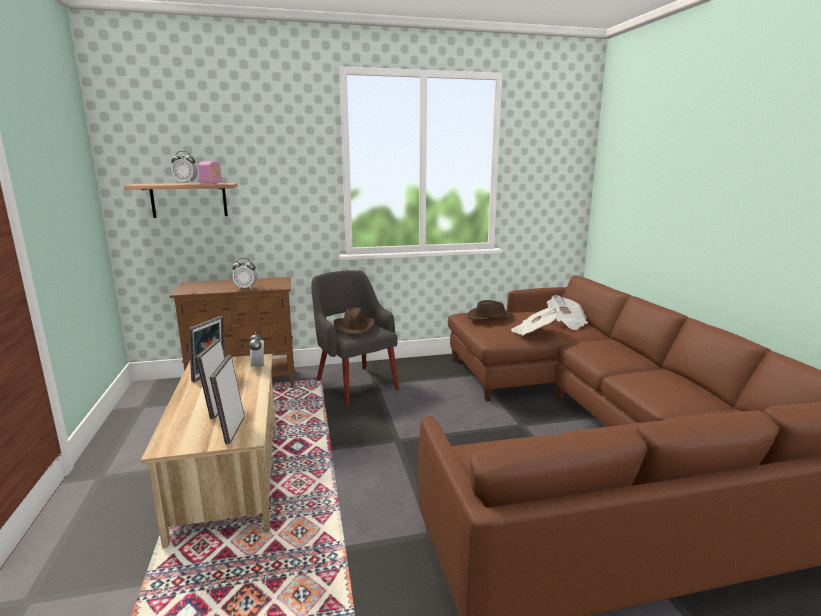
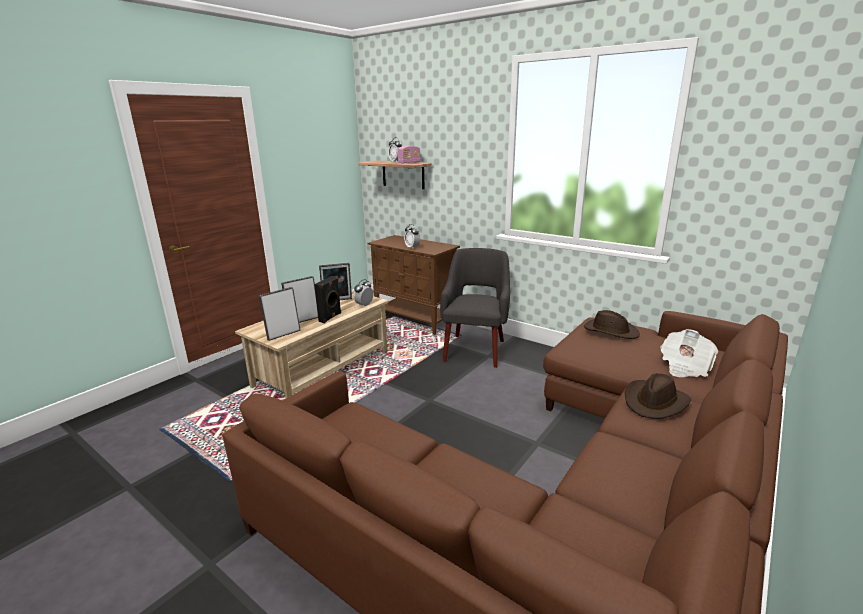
camera: 50 degrees right, 5 degrees up
brown hat [334,307,375,335] -> brown hat moved to [625,373,691,419]
newspaper [511,308,559,335] -> none
none -> black speaker [314,276,341,323]

